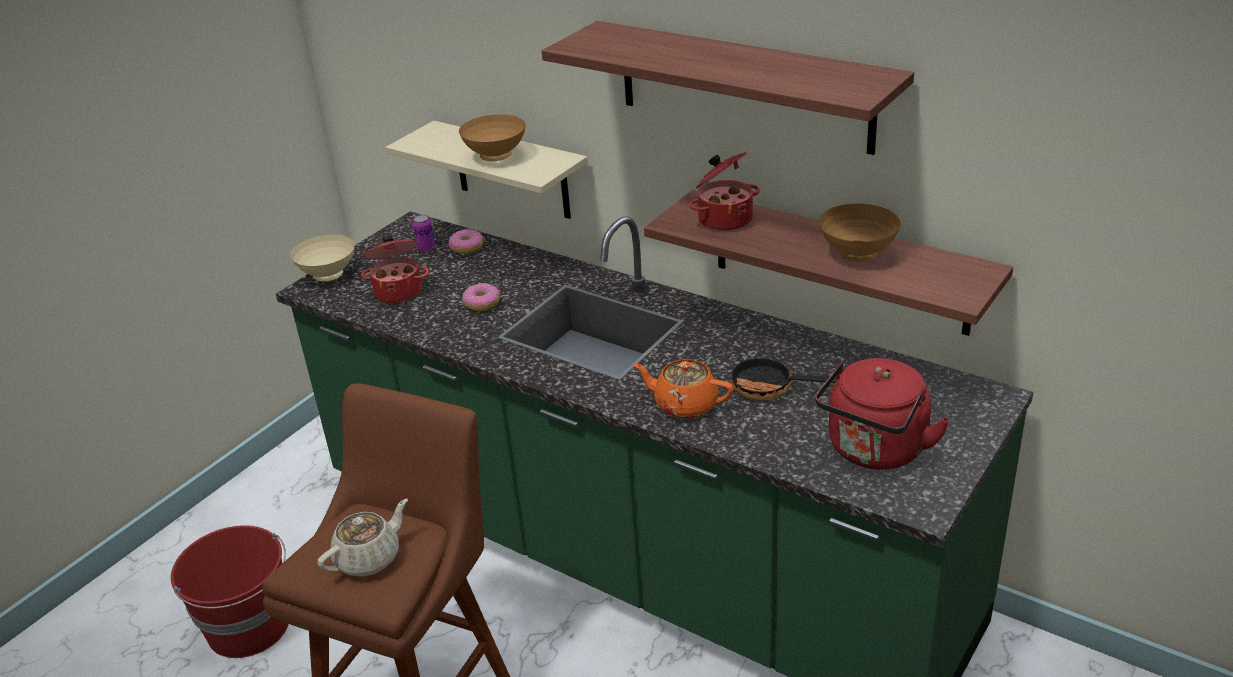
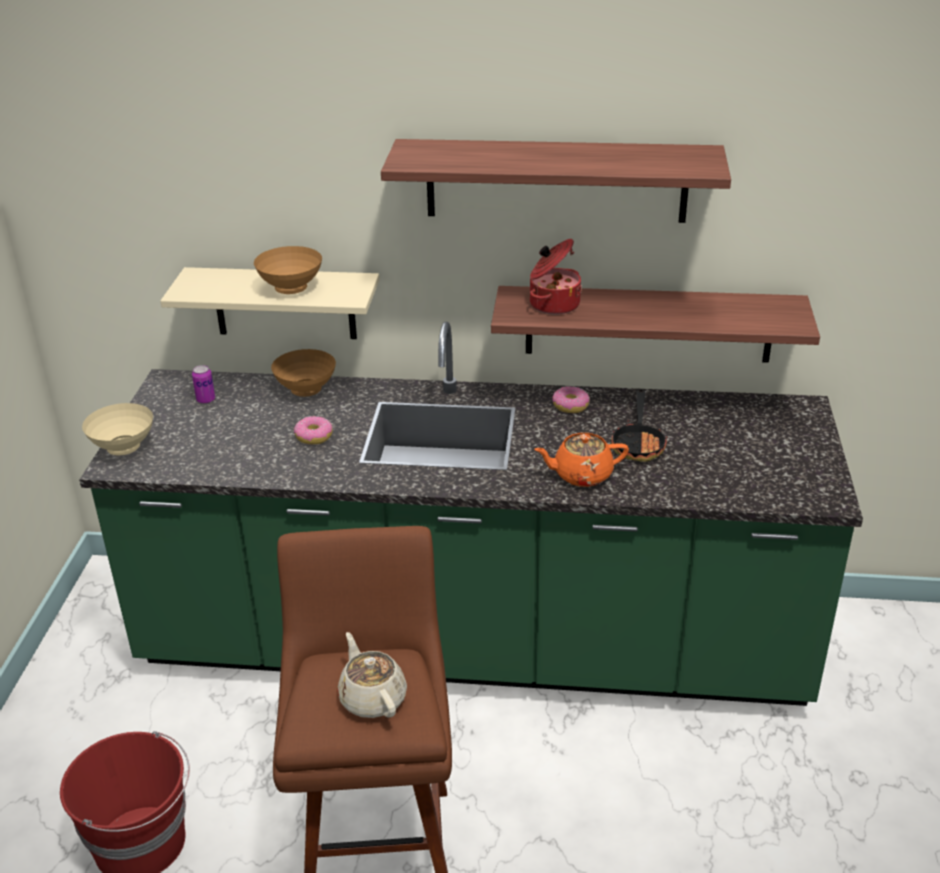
camera: 30 degrees left, 0 degrees up
beige teapot [317,499,408,577] -> beige teapot turned 45 degrees counterclockwise [337,632,407,718]
cooking pot [361,236,429,303] -> none
donut [448,229,483,254] -> donut moved to [552,386,590,413]
frying pan [730,356,838,401] -> frying pan turned 75 degrees counterclockwise [611,389,667,462]
red kettle [815,358,950,470] -> none
brown bowl [819,203,901,262] -> brown bowl moved to [271,349,336,397]

